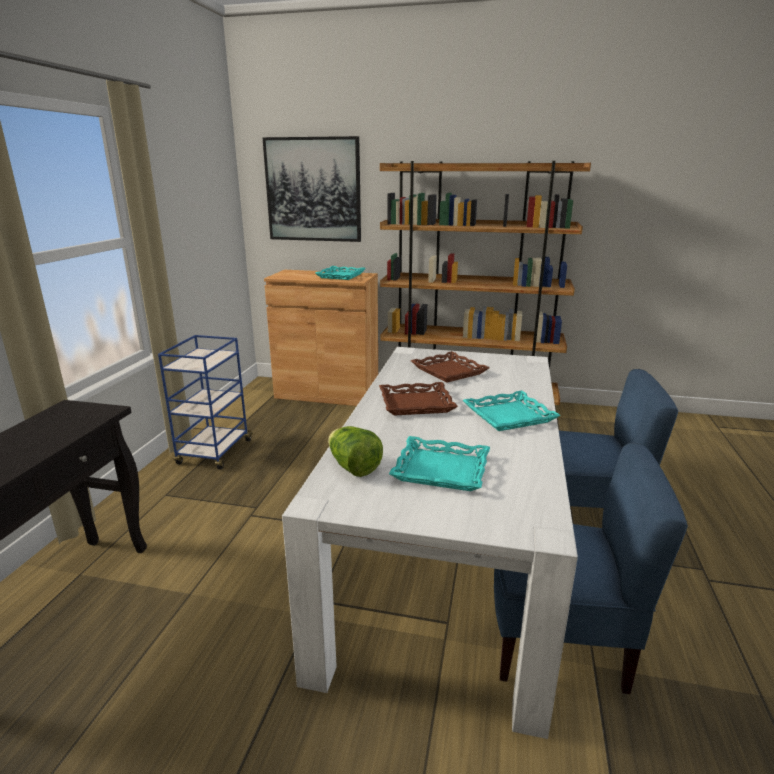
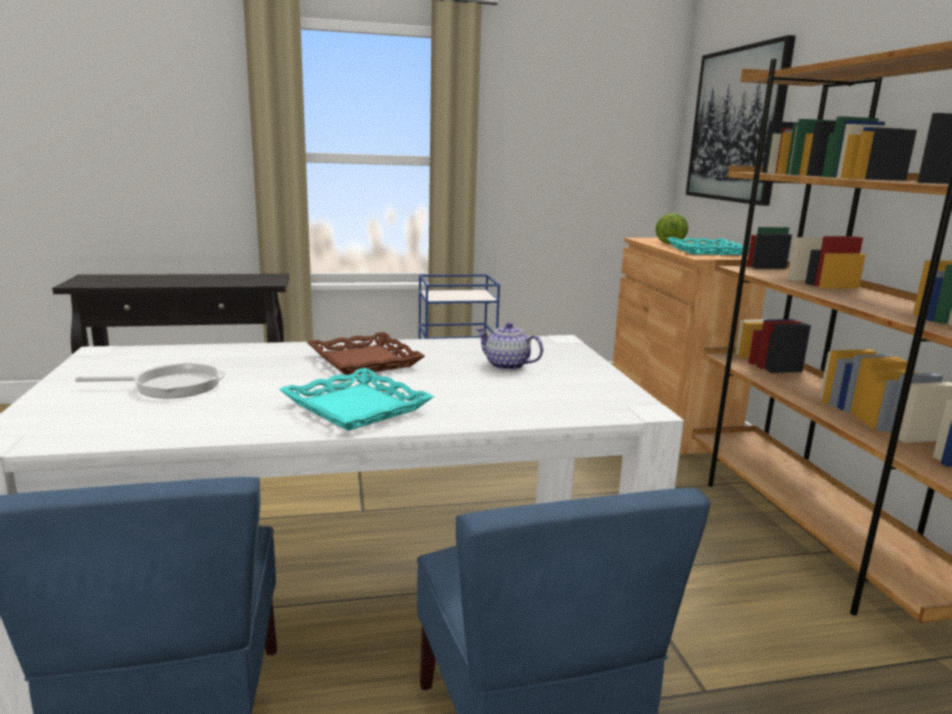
camera: 65 degrees right, 5 degrees down
lettuce [328,426,383,477] -> lettuce moved to [656,213,688,244]
turquoise tray [389,436,490,491] -> frying pan [75,362,226,398]
brown tray [411,351,490,383] -> teapot [476,322,543,370]

